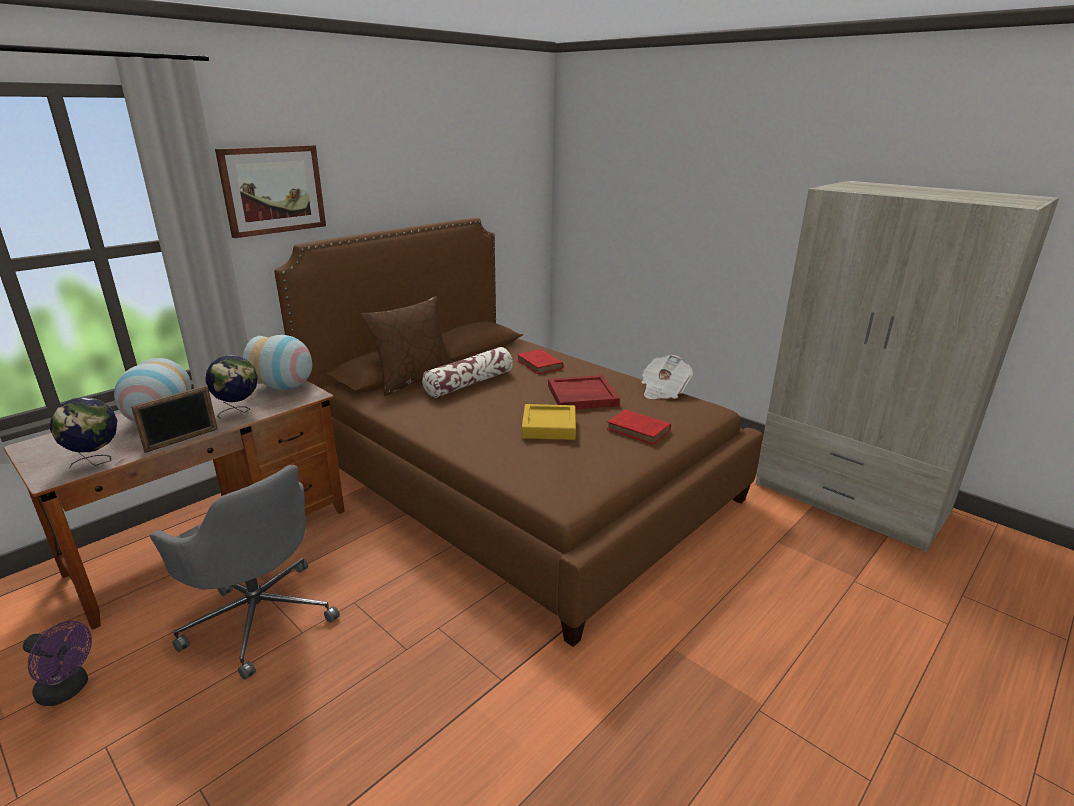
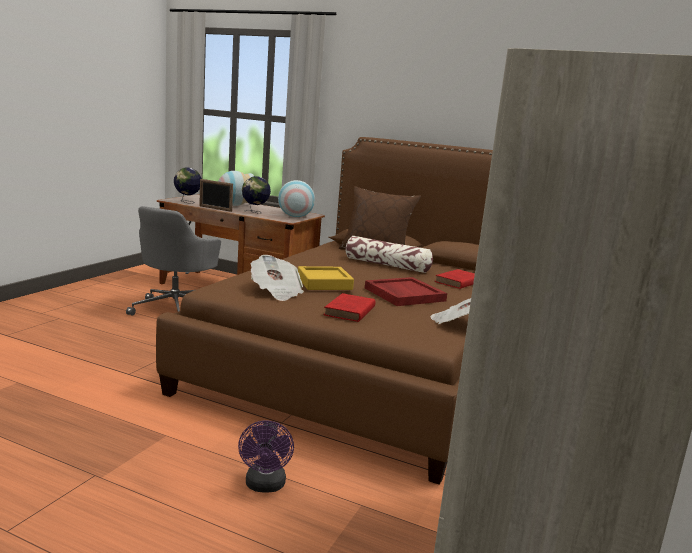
camera: 70 degrees right, 10 degrees down
purple fan [23,621,92,706] -> purple fan moved to [238,420,294,493]
picture [215,145,326,238] -> none
none -> newspaper [251,255,304,301]

